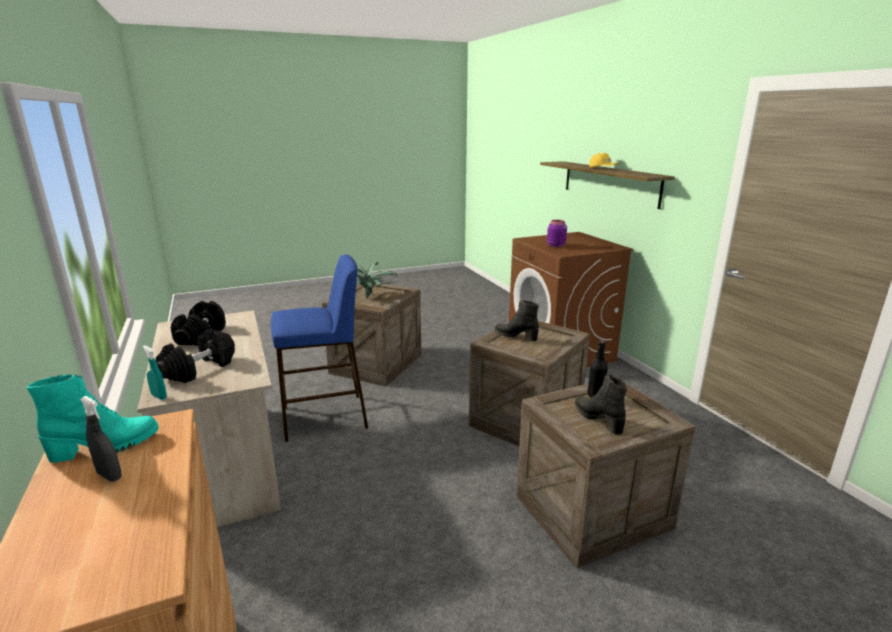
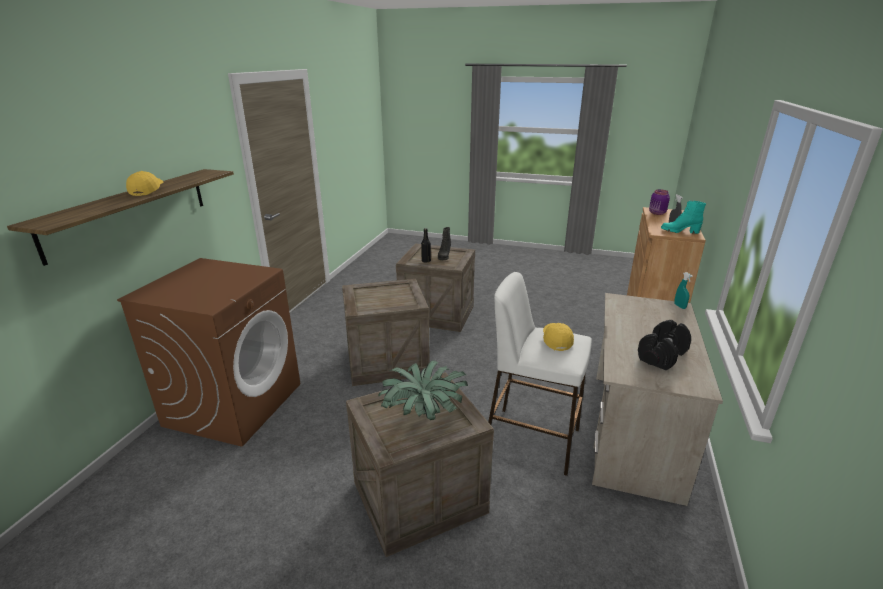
camera: 140 degrees left, 5 degrees up
black dumbbell [155,329,235,383] -> none
blue stool [271,254,368,442] -> white stool [488,272,592,476]
black boot [495,300,539,341] -> none
purple jar [547,220,567,248] -> purple jar moved to [649,189,670,215]
none -> yellow cap [543,323,574,351]

